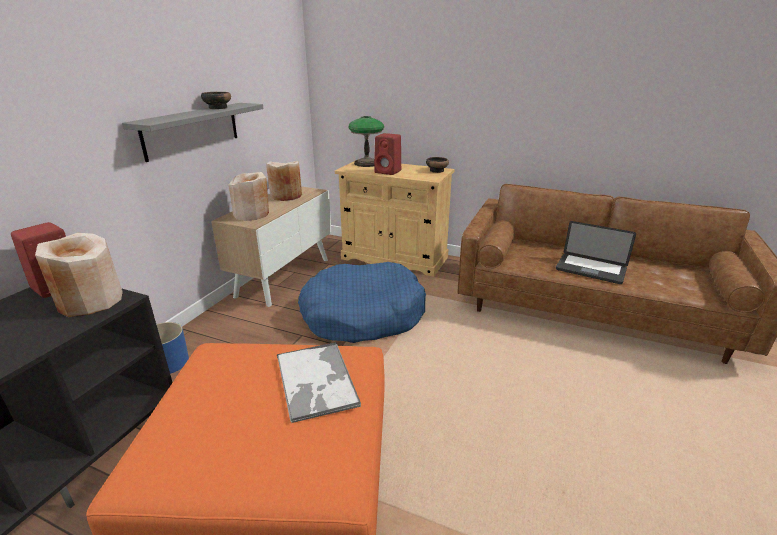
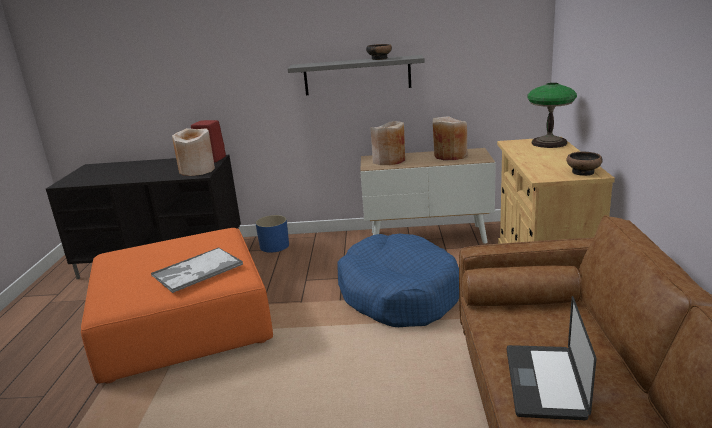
camera: 70 degrees right, 5 degrees down
red speaker [374,133,401,175] -> none

